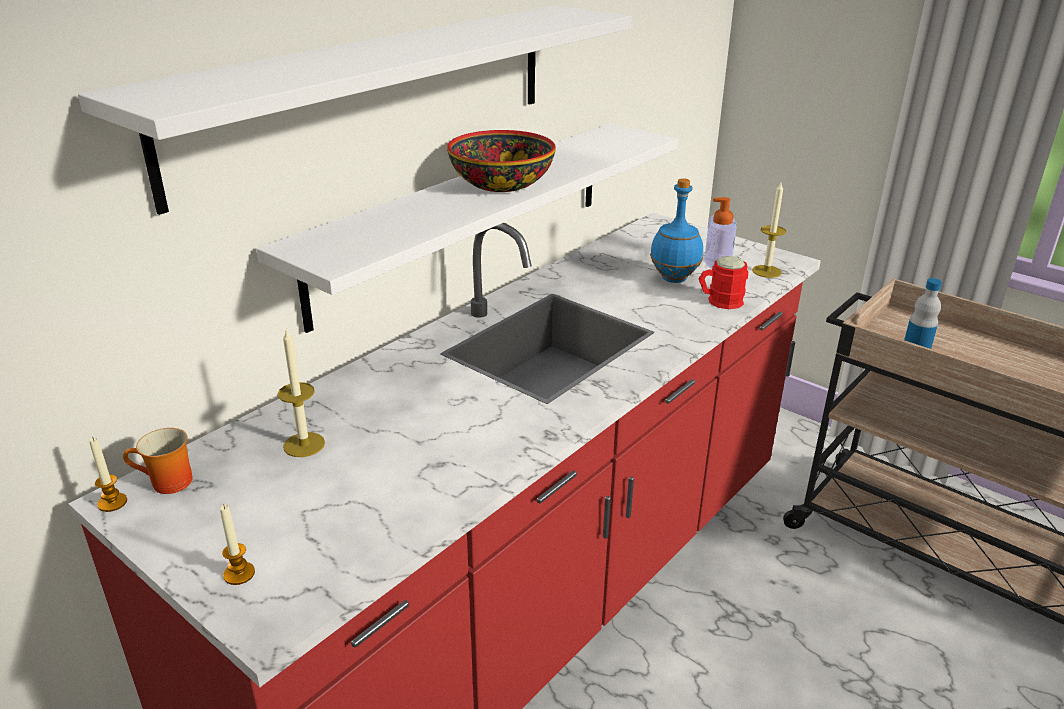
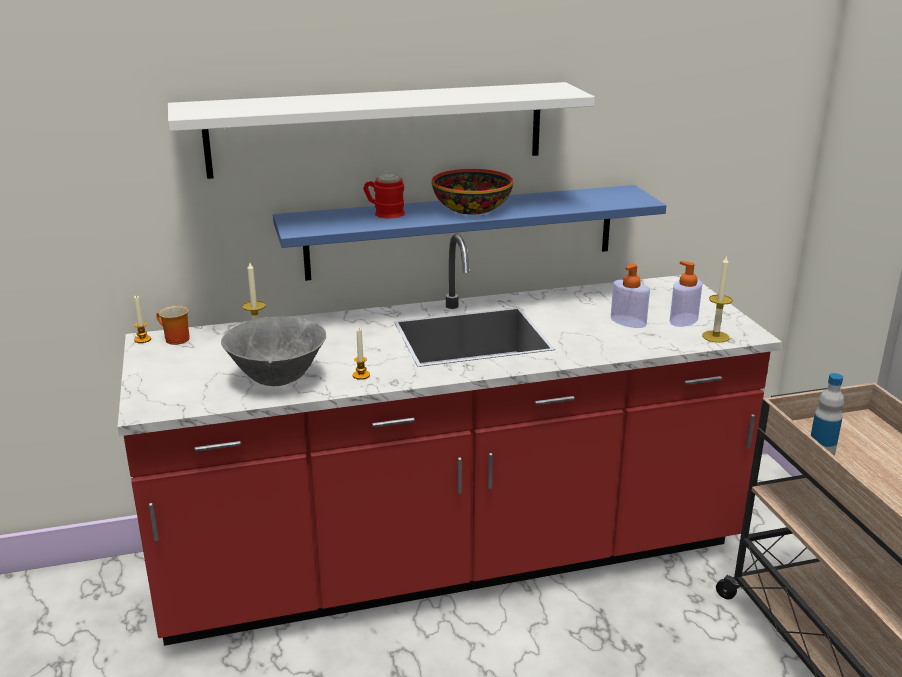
camera: 35 degrees right, 5 degrees down
candle [220,504,255,585] -> candle moved to [353,329,370,380]
white shelf [256,124,678,333] -> blue shelf [273,185,666,281]
blue bottle [650,178,703,283] -> soap dispenser [611,264,650,328]
red mug [699,256,748,309] -> red mug moved to [363,174,405,219]
none -> grey bowl [221,316,326,386]

